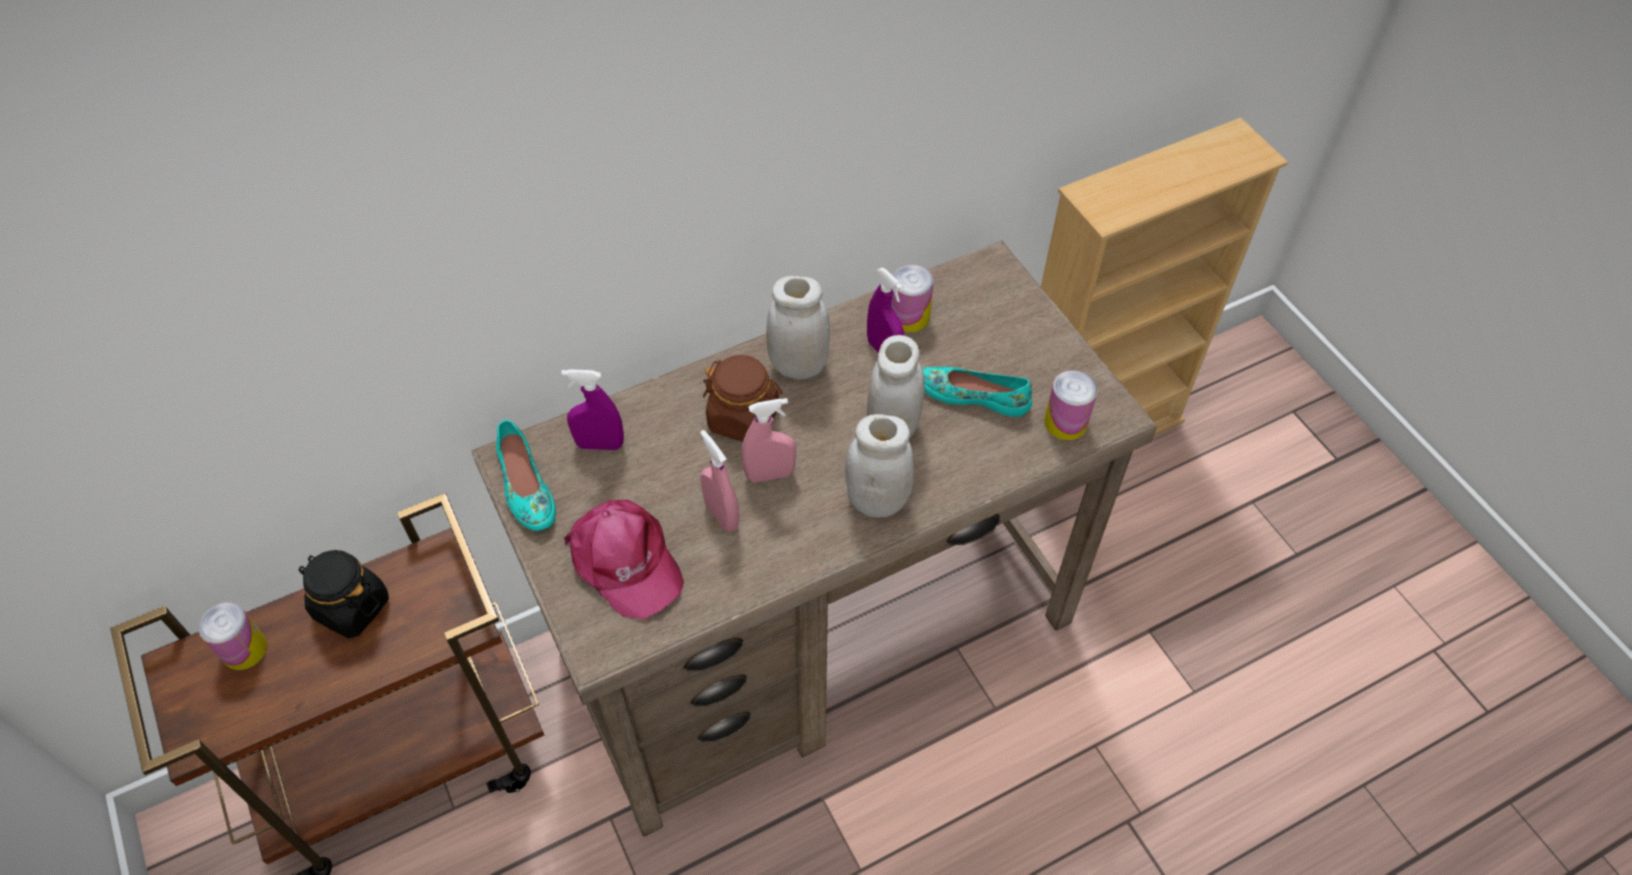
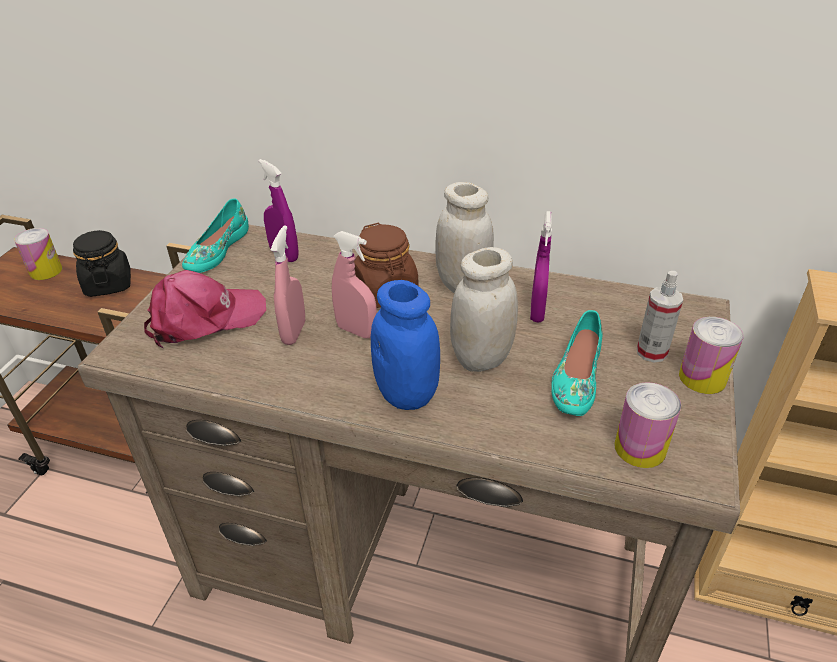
camera: 45 degrees right, 15 degrees down
pink cap [563,500,684,619] -> pink cap turned 120 degrees counterclockwise [144,270,266,348]
white jar [845,414,914,518] -> blue jar [371,280,440,410]
can [891,265,934,332] -> can moved to [679,317,743,394]
turquoise shoe [922,367,1032,417] -> turquoise shoe turned 135 degrees counterclockwise [551,310,602,416]
none -> spray bottle [637,271,683,363]

